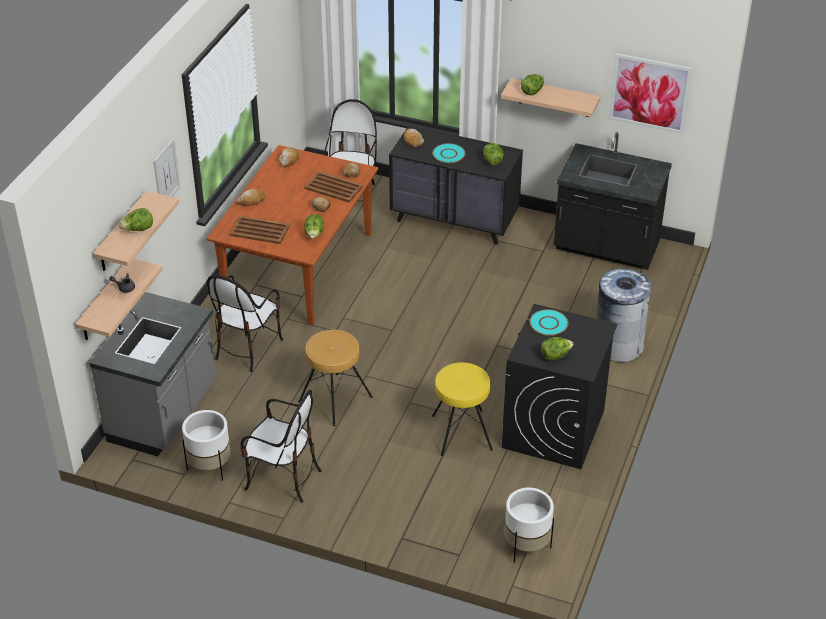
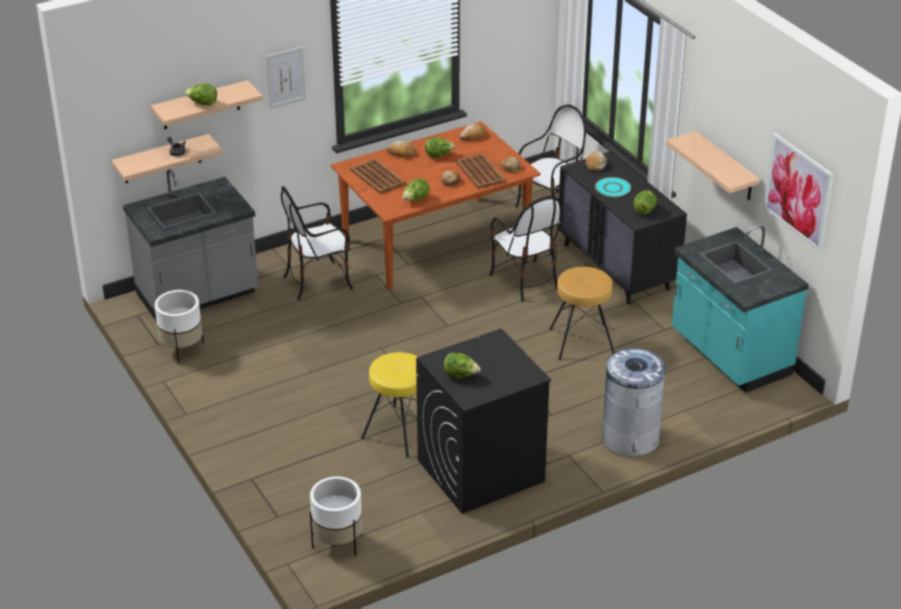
camera: 40 degrees right, 5 degrees down
chair [240,389,322,503] -> chair moved to [490,196,562,302]
brown stool [298,330,373,426] -> brown stool moved to [550,267,615,360]
lettuce [521,74,544,95] -> lettuce moved to [425,137,455,158]
turquoise plate [529,309,569,336] -> none
black counter [554,132,672,270] -> turquoise counter [672,224,809,393]

